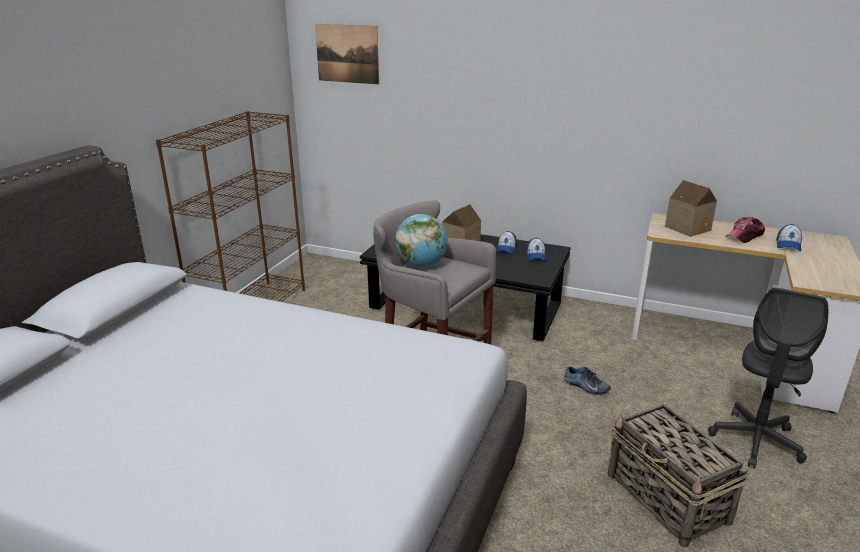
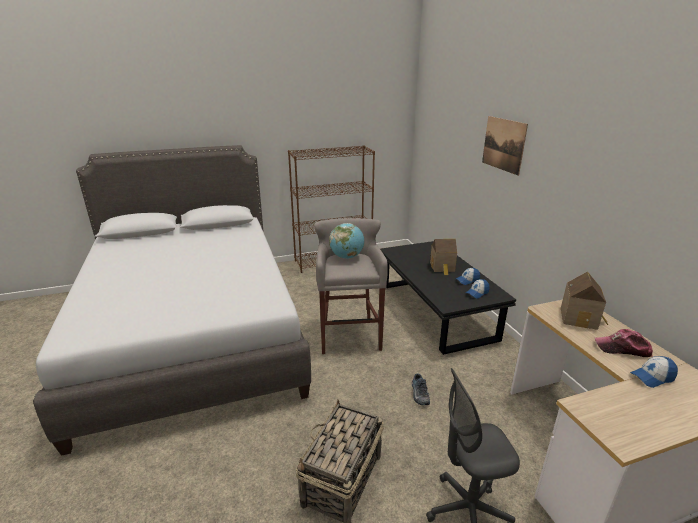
camera: 50 degrees right, 0 degrees up
picture [315,24,379,85] -> picture moved to [482,116,528,176]

